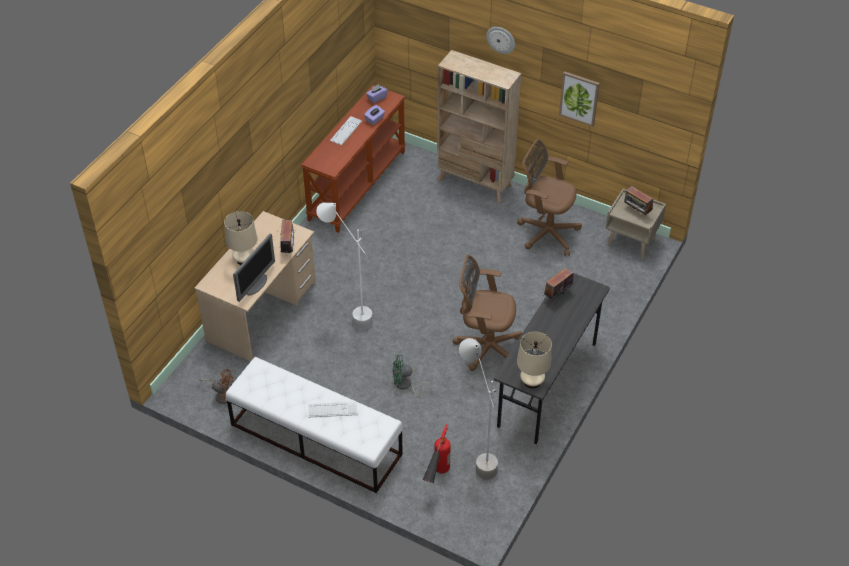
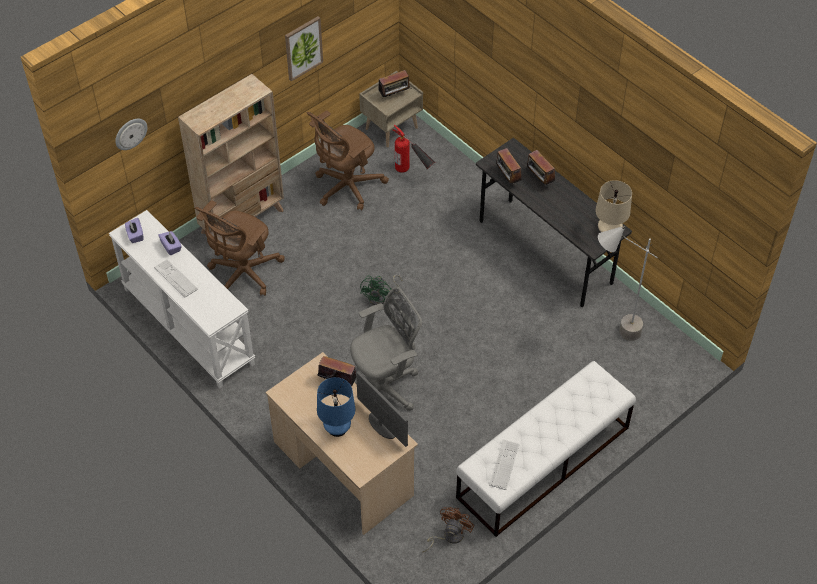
camera: 70 degrees left, 5 degrees up
beige table lamp [224,211,257,265] -> blue table lamp [317,377,355,437]
brown console table [301,85,406,233] -> white console table [109,210,255,388]
keyboard [308,402,357,418] -> keyboard moved to [489,439,519,490]
white floor lamp [316,203,373,330] -> grey office chair [350,287,422,411]
green fan [392,355,432,397] -> green fan moved to [360,274,402,305]
fire extinguisher [422,424,451,483] -> fire extinguisher moved to [392,124,435,173]
brown office chair [453,255,523,371] -> brown office chair moved to [195,200,285,296]
wall clock [486,27,515,54] -> wall clock moved to [115,119,147,150]
none -> radio [527,150,555,187]

